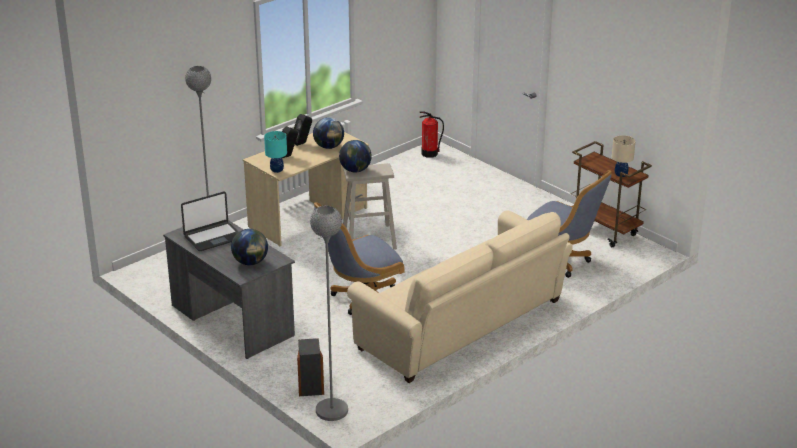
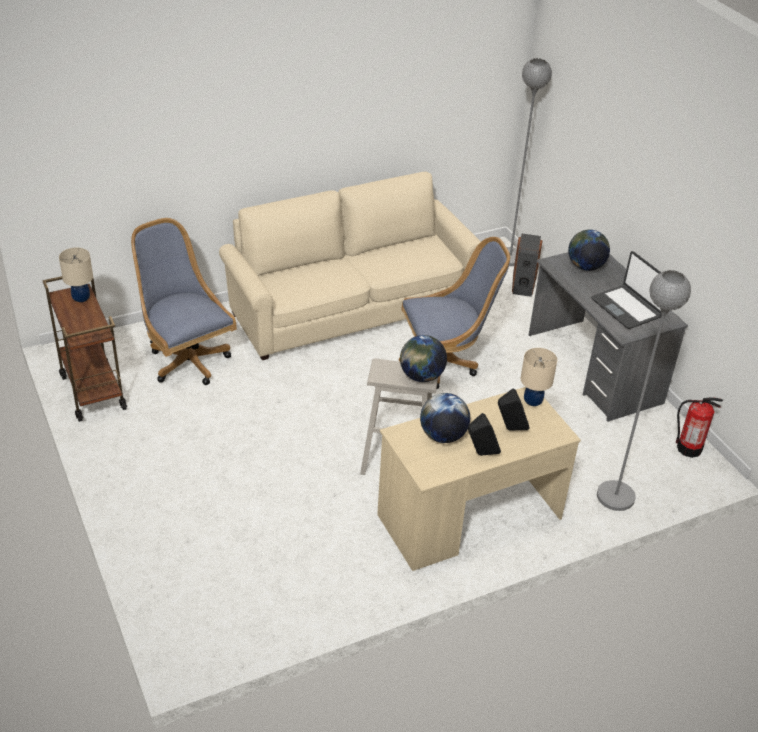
camera: 165 degrees left, 10 degrees up
laptop [181,192,238,251] -> laptop turned 105 degrees counterclockwise [591,251,662,329]
turquoise table lamp [264,131,287,173] -> beige table lamp [521,348,557,406]
fire extinguisher [419,111,444,158] -> fire extinguisher moved to [676,397,723,458]

